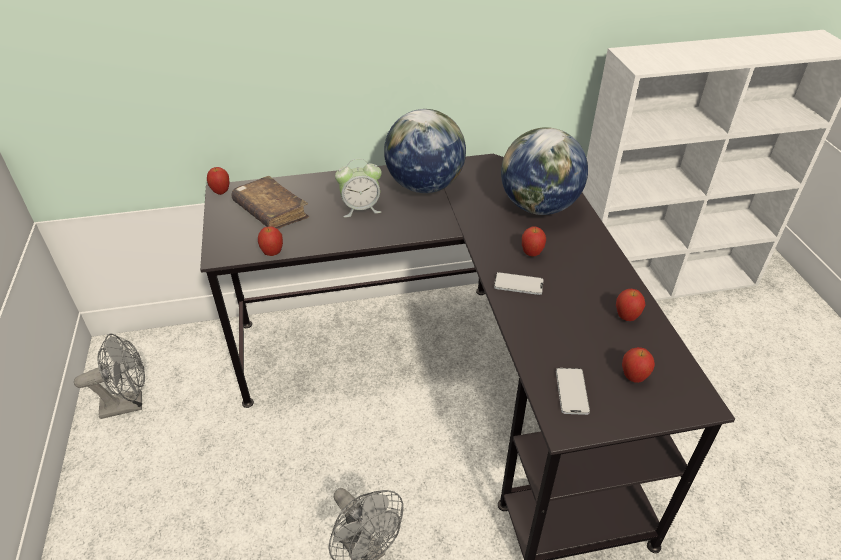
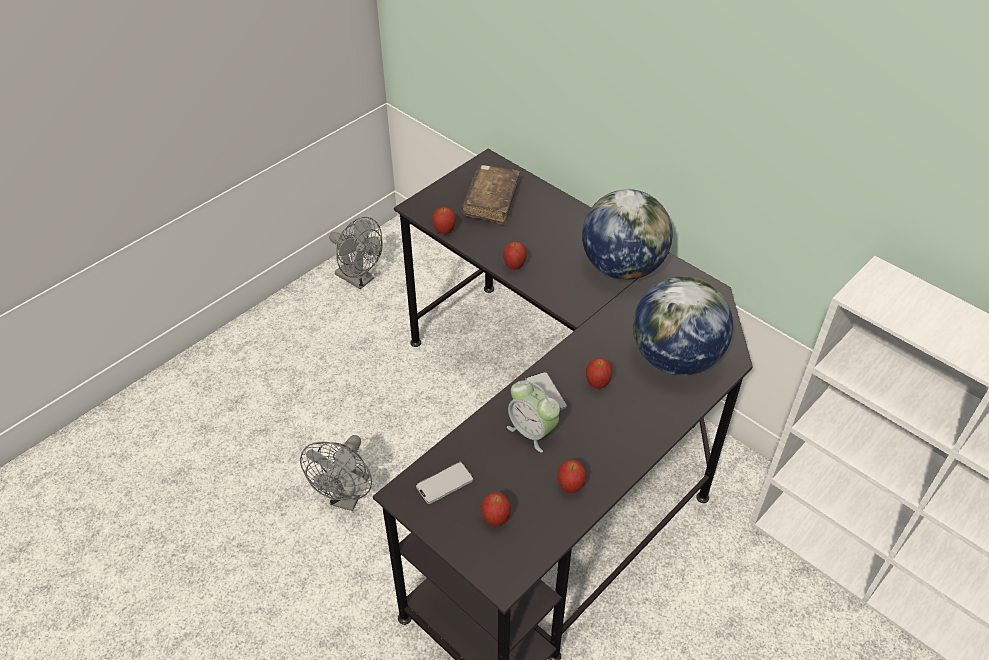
camera: 55 degrees right, 5 degrees up
apple [207,167,230,195] -> apple moved to [503,241,527,270]
alarm clock [335,159,382,217] -> alarm clock moved to [507,380,560,452]

